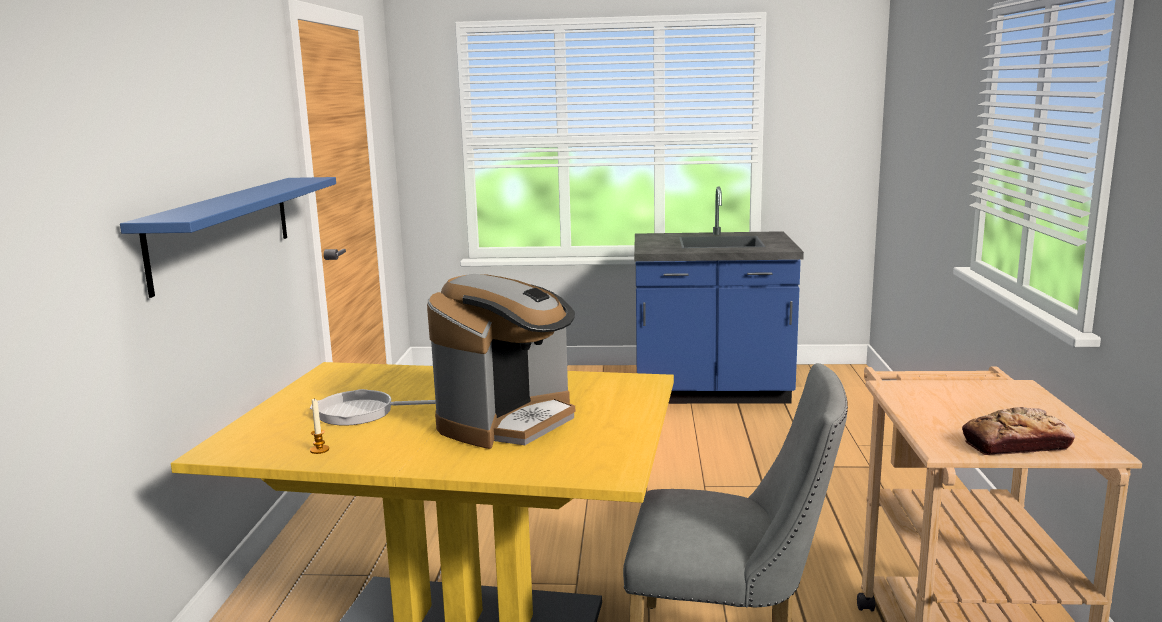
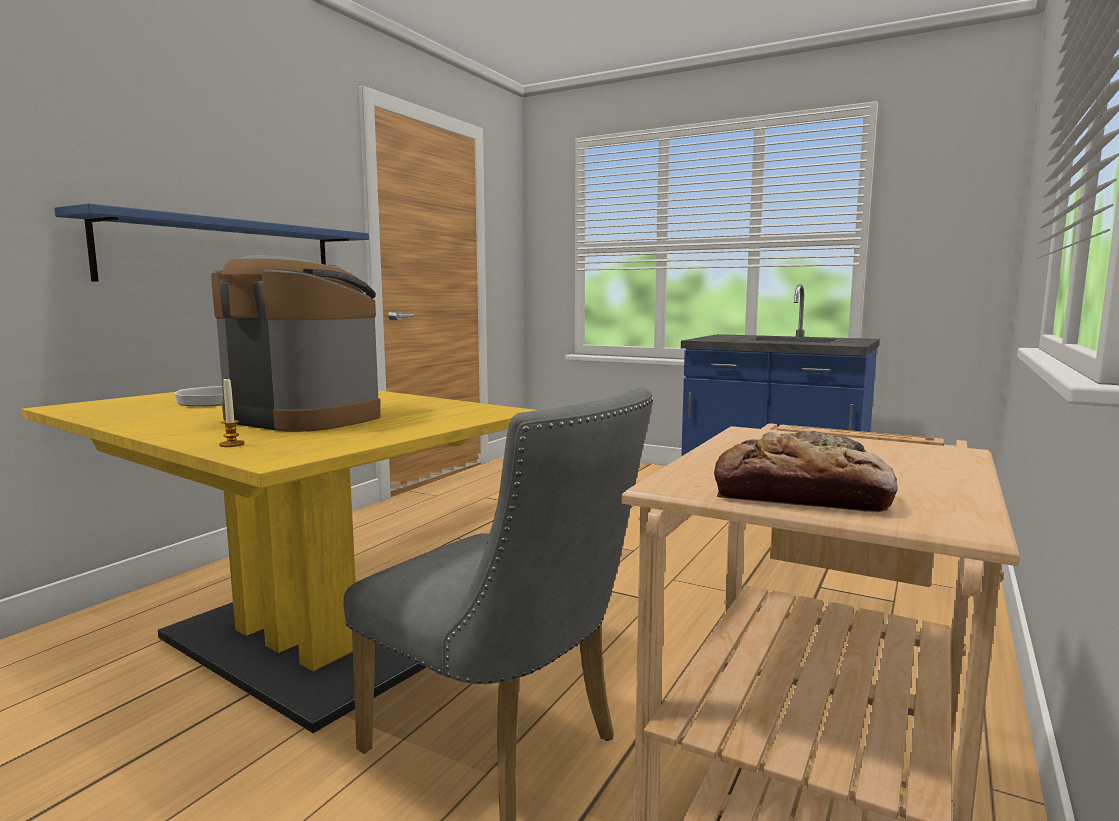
camera: 25 degrees right, 5 degrees down
candle [310,399,329,454] -> candle moved to [219,379,245,447]
coffee machine [427,274,575,449] -> coffee machine turned 120 degrees counterclockwise [211,255,381,432]

